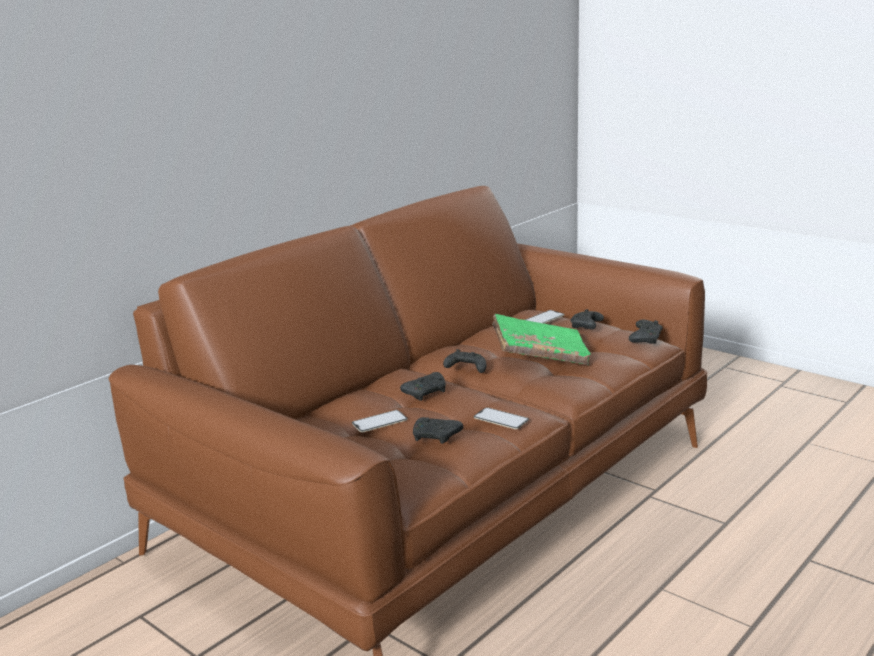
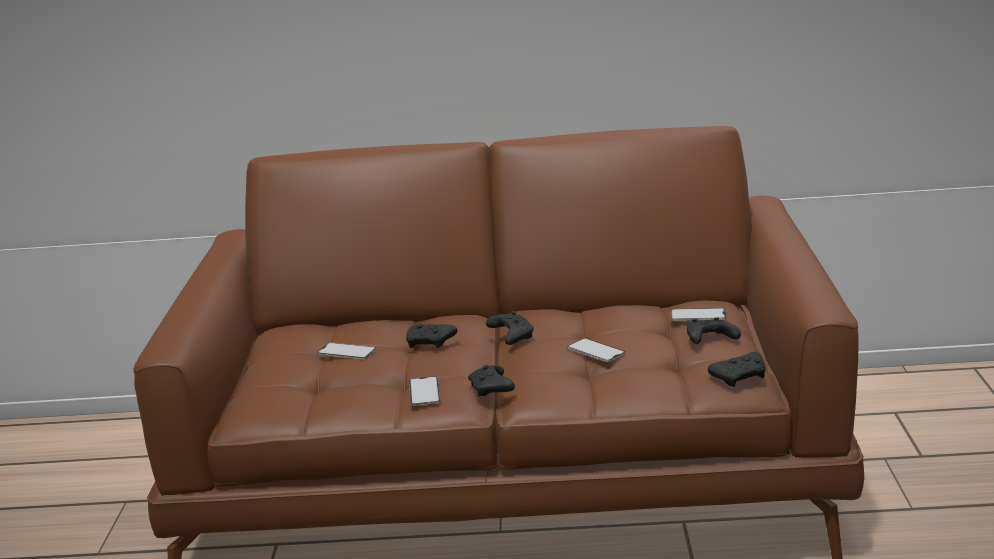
camera: 50 degrees right, 0 degrees up
black game controller [413,417,463,444] -> black game controller moved to [468,365,515,396]
green book [492,314,591,365] -> phone [567,338,626,362]

